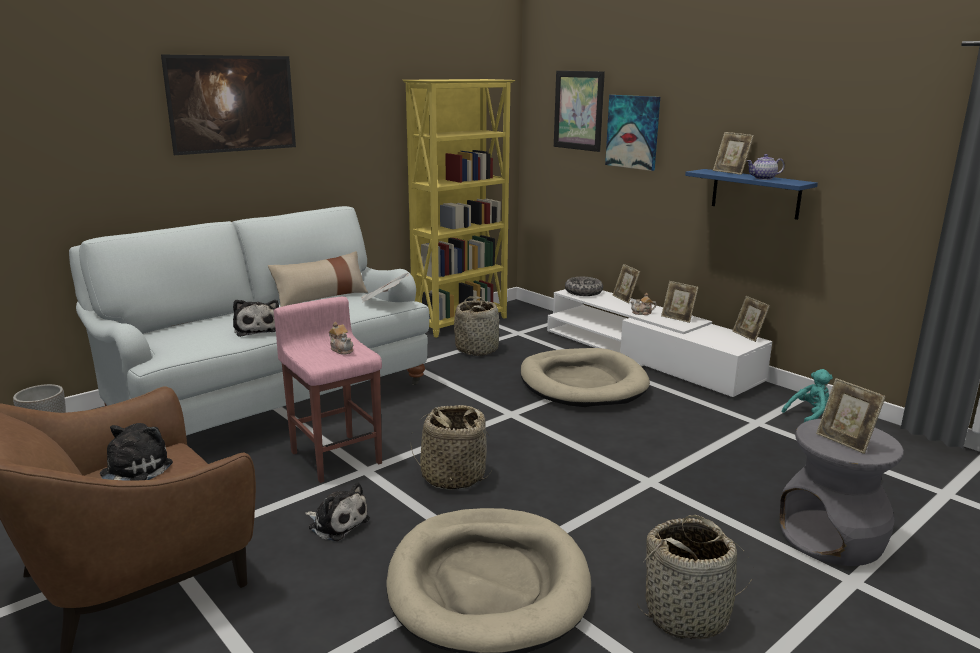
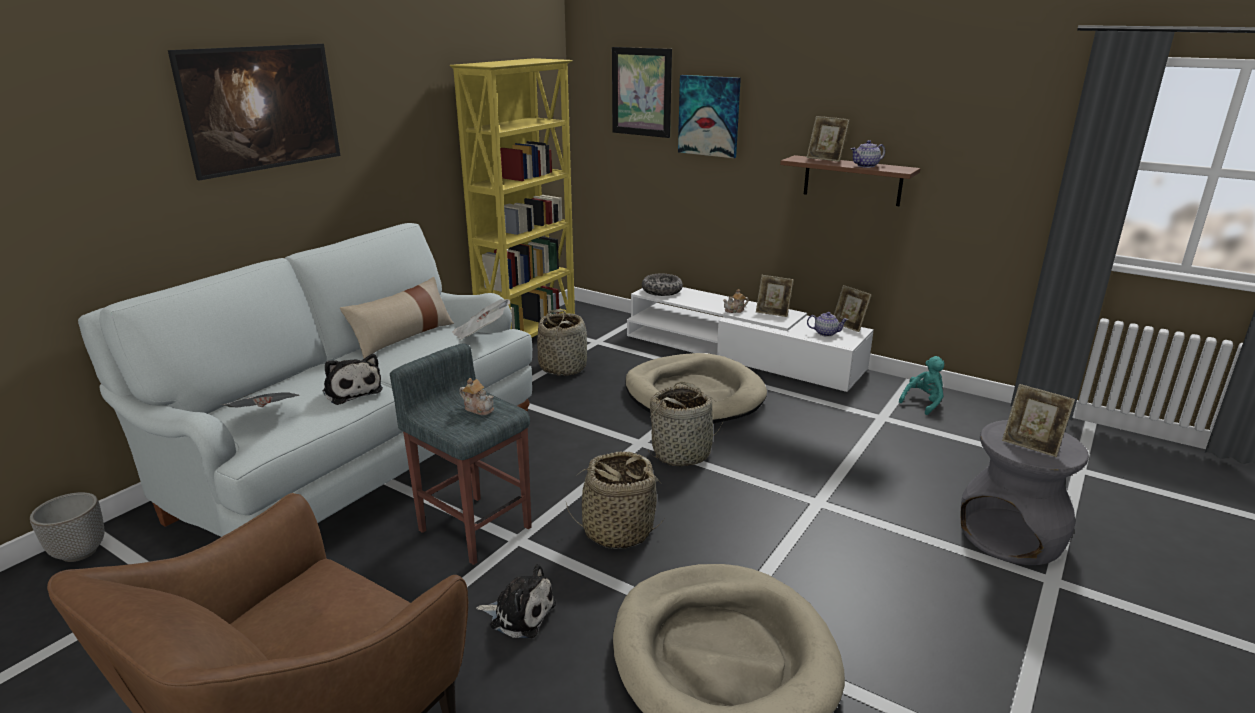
camera: 15 degrees left, 5 degrees up
plush toy [100,423,173,481] -> none
pink stool [273,297,382,483] -> grey stool [390,343,532,565]
picture frame [612,264,640,303] -> none
basket [637,515,752,639] -> basket moved to [648,381,723,467]
blue shelf [685,169,818,220] -> brown shelf [780,155,920,206]
none -> newspaper [222,392,299,408]
none -> teapot [807,312,848,337]

